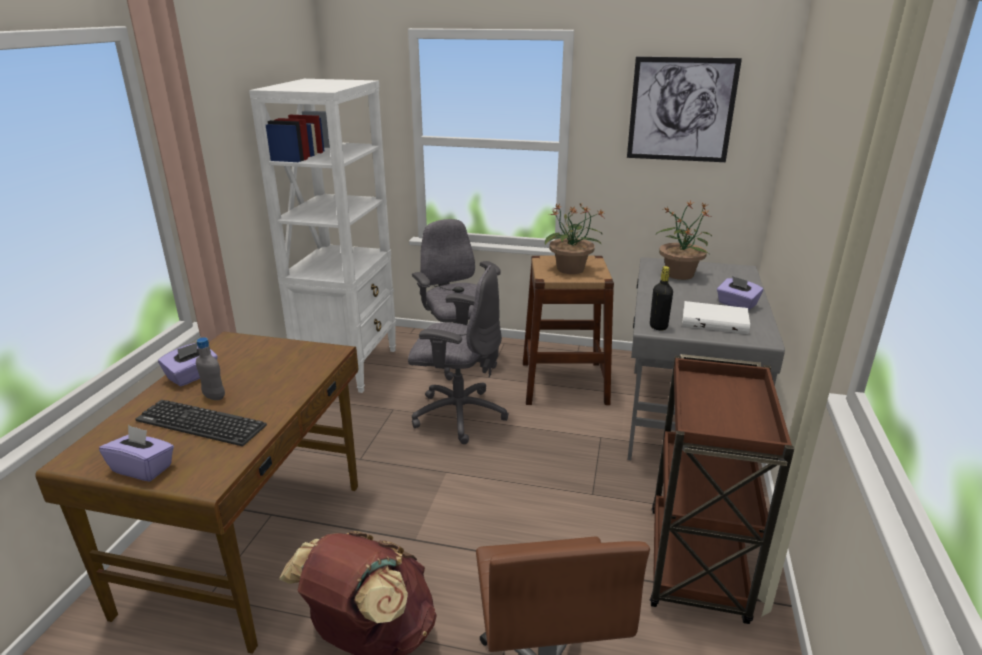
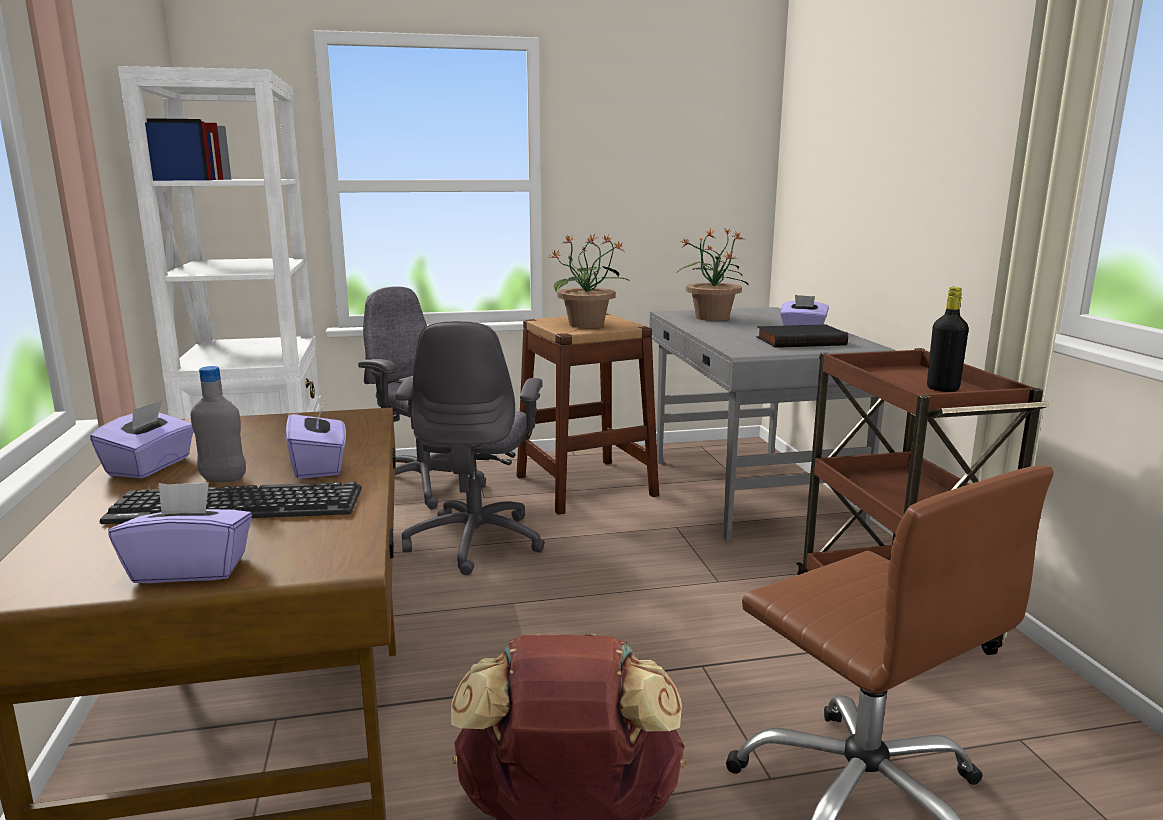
camera: 25 degrees left, 10 degrees down
grey office chair [408,265,509,444] -> grey office chair turned 105 degrees clockwise [395,321,545,575]
picture [627,56,742,162] -> none
black bottle [650,266,673,330] -> black bottle moved to [927,287,969,392]
white book [682,301,750,334] -> black book [756,324,848,348]
none -> purple tissue box [286,399,346,479]

